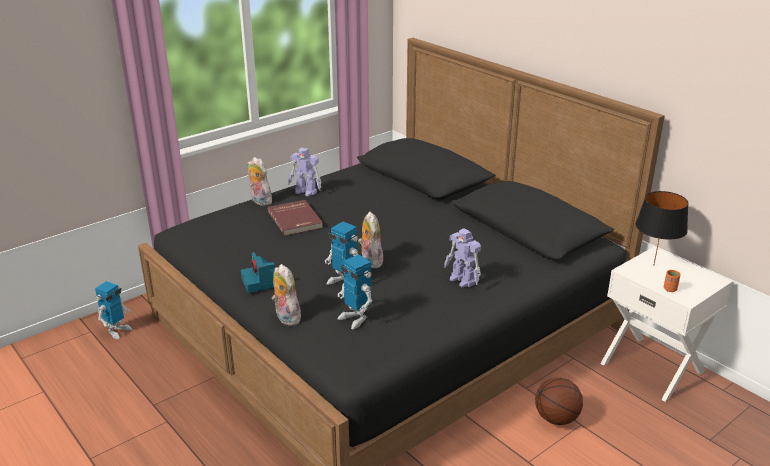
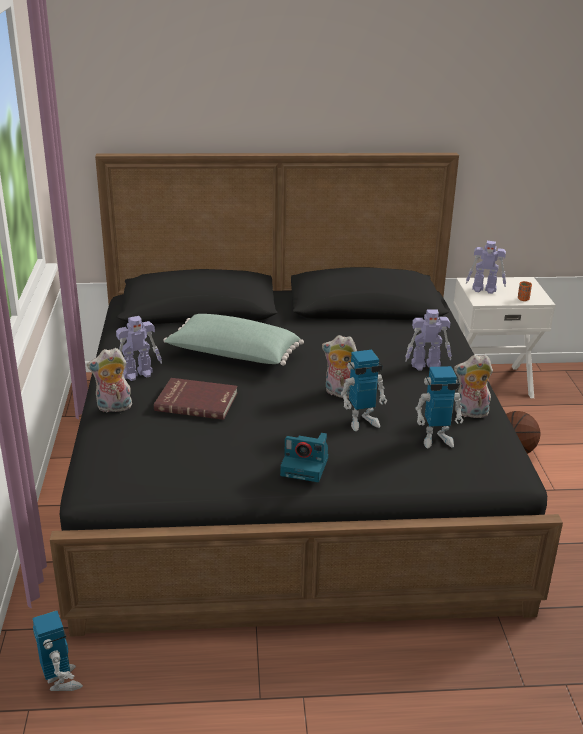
camera: 55 degrees left, 0 degrees up
plush toy [272,264,301,326] -> plush toy moved to [454,355,493,418]
black table lamp [635,191,689,266] -> toy robot [466,241,506,294]
none -> green pillow [163,314,304,366]

